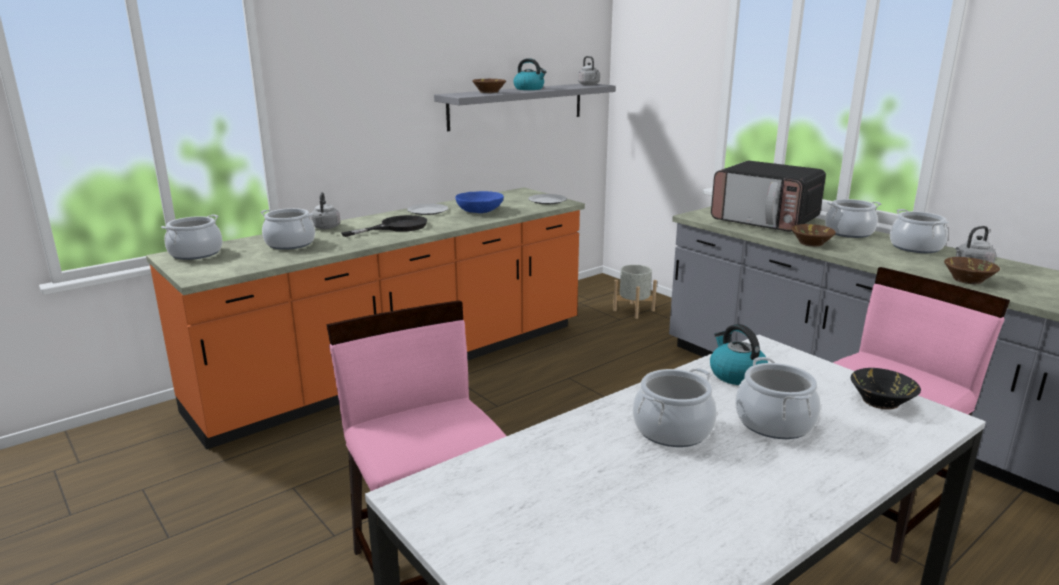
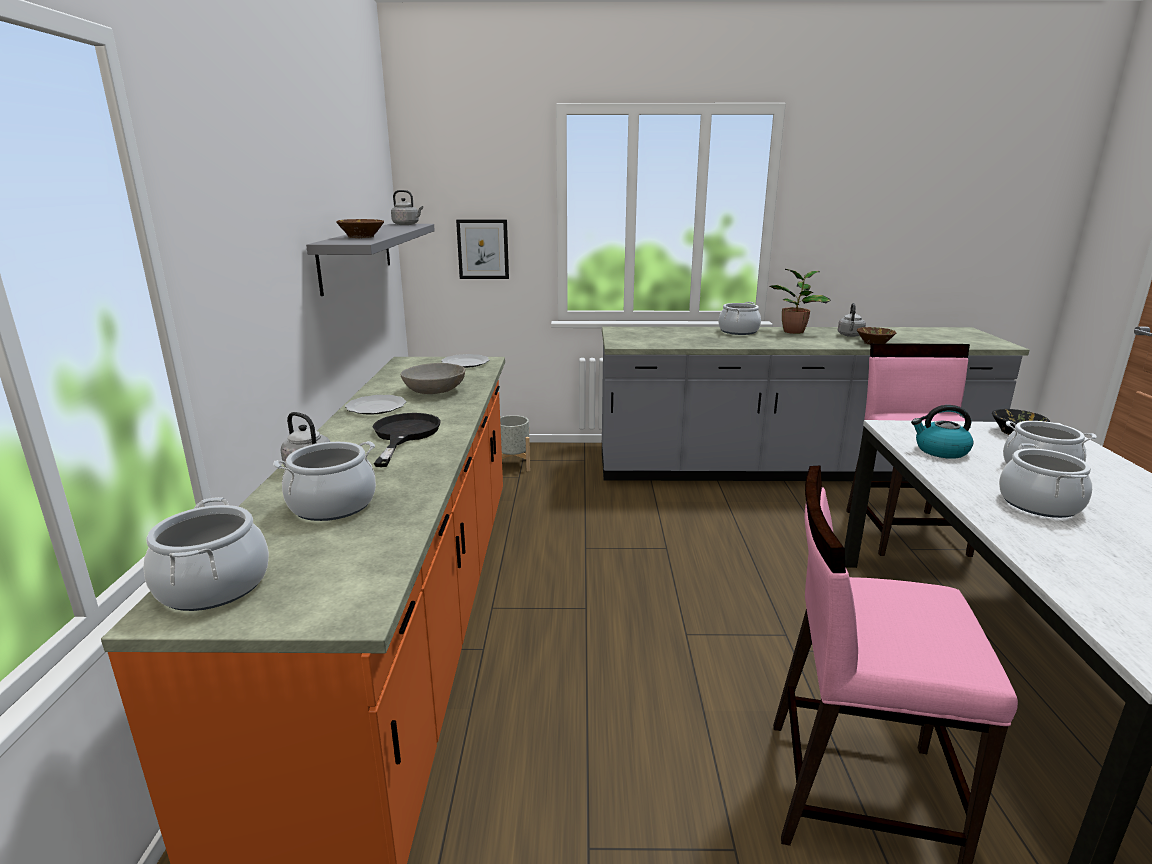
camera: 50 degrees left, 0 degrees up
blue bowl [455,191,504,213] -> grey bowl [401,363,465,394]
kettle [513,58,546,90] -> none
microwave [711,161,826,232] -> none
brown bowl [791,224,836,247] -> none
cooking pot [890,209,949,253] -> potted plant [769,269,831,334]
none -> picture [456,219,509,279]

